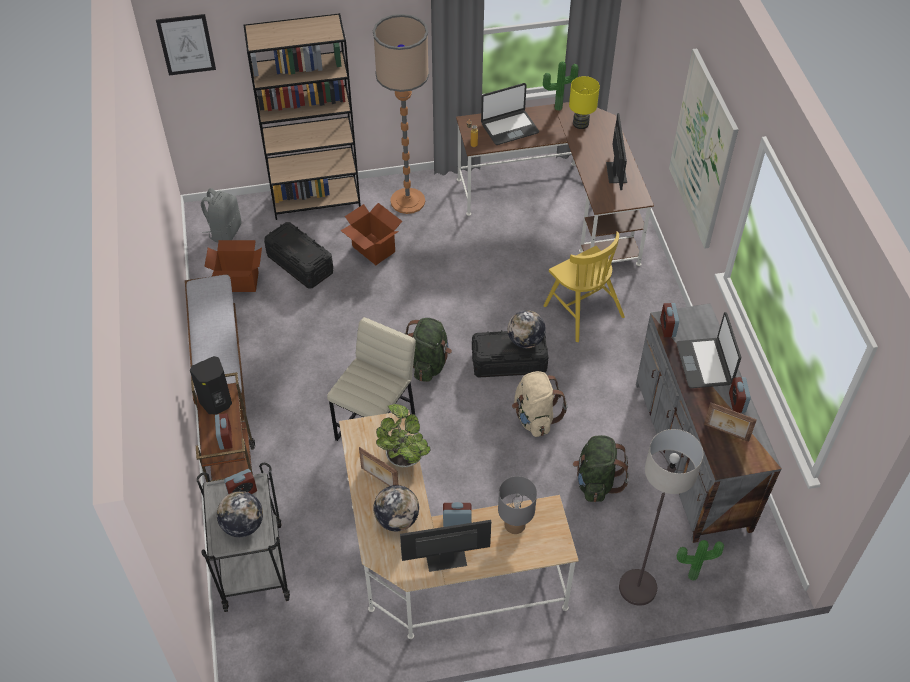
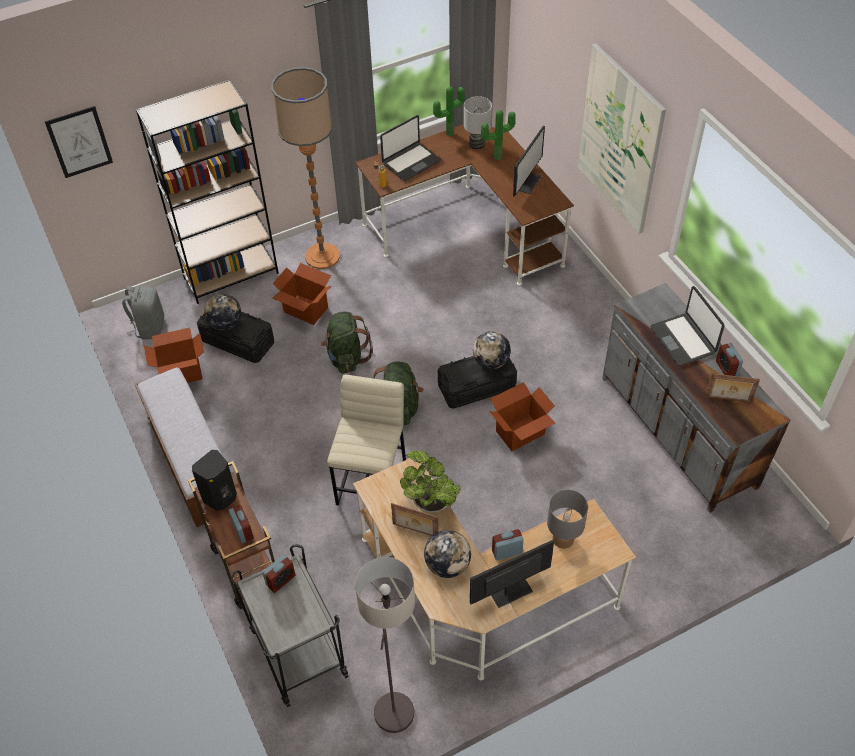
camera: 15 degrees left, 0 degrees up
globe [217,491,263,537] -> globe moved to [204,294,241,330]
beige backpack [512,371,567,437] -> cardboard box [490,382,555,451]
yellow chair [543,232,625,342] -> none
yellow table lamp [569,76,600,129] -> grey table lamp [464,96,492,149]
green backpack [573,435,629,502] -> green backpack moved to [321,312,373,374]
monitor [606,113,627,190] -> monitor turned 45 degrees clockwise [513,126,545,197]
grey floor lamp [619,429,703,606] -> grey floor lamp moved to [355,557,415,733]
alarm clock [660,303,679,337] -> none
potted plant [677,540,724,581] -> potted plant moved to [481,110,516,160]

